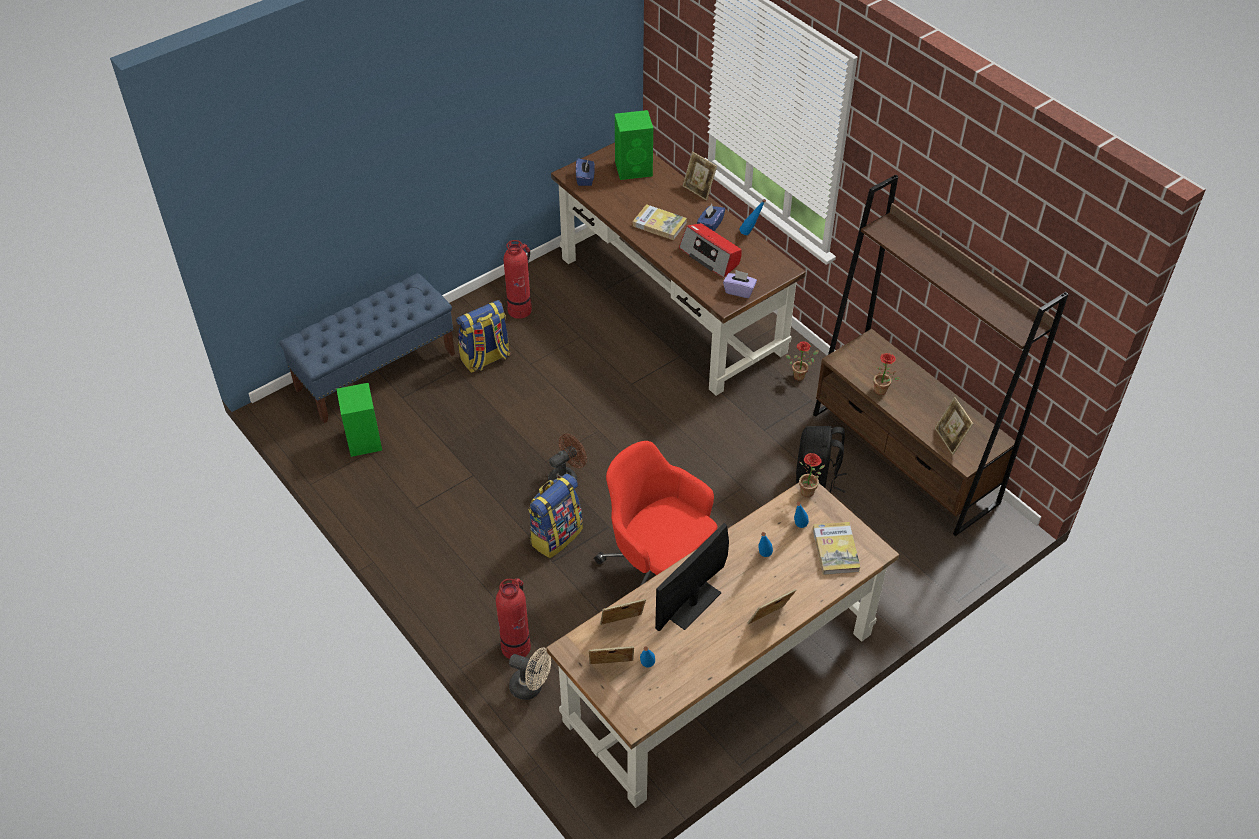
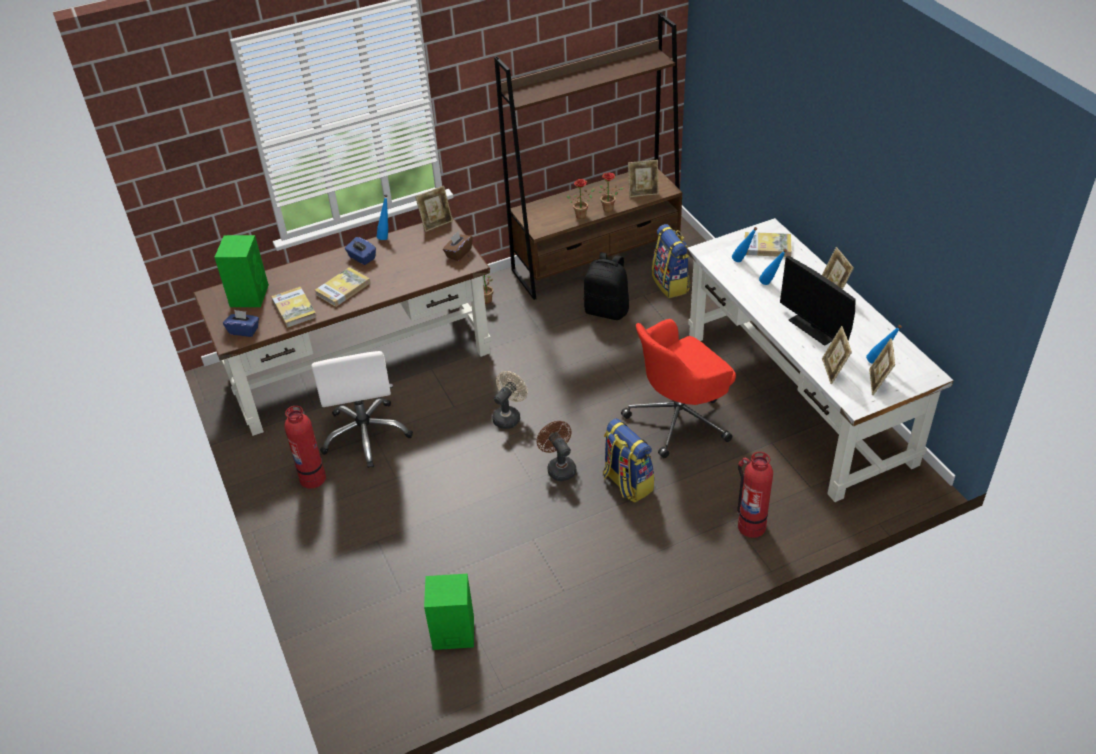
camera: 75 degrees left, 5 degrees down
blue bench [279,273,455,423] -> none
backpack [456,300,510,373] -> backpack moved to [652,224,690,298]
beige fan [509,647,551,700] -> beige fan moved to [492,371,528,429]
brown desk [546,482,899,808] -> white desk [687,218,954,502]
radio [679,223,742,278] -> none
picture frame [683,151,717,201] -> picture frame moved to [415,186,453,232]
purple tissue box [723,270,757,298] -> brown tissue box [443,232,473,261]
potted plant [799,453,825,497] -> potted plant moved to [599,173,625,212]
none -> book [271,287,317,328]
none -> white office chair [311,351,413,468]

